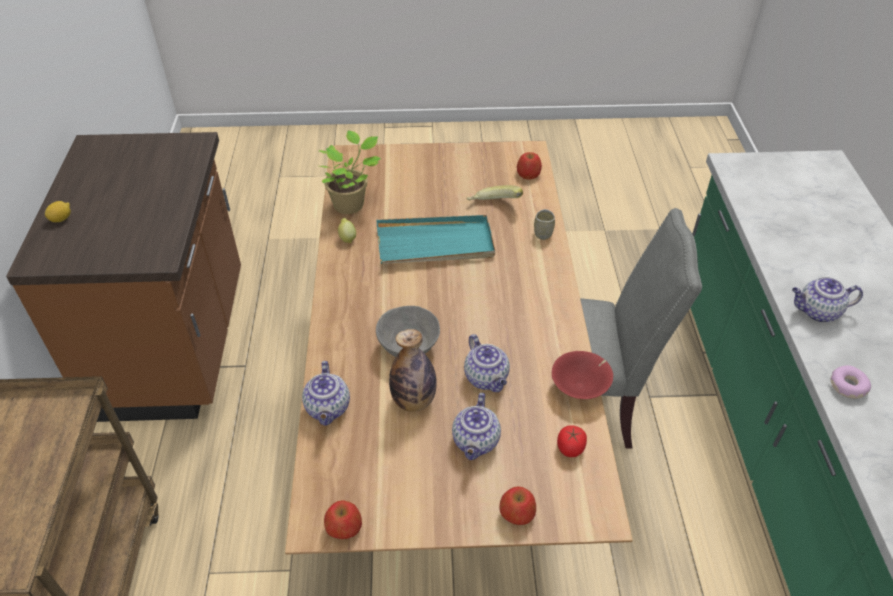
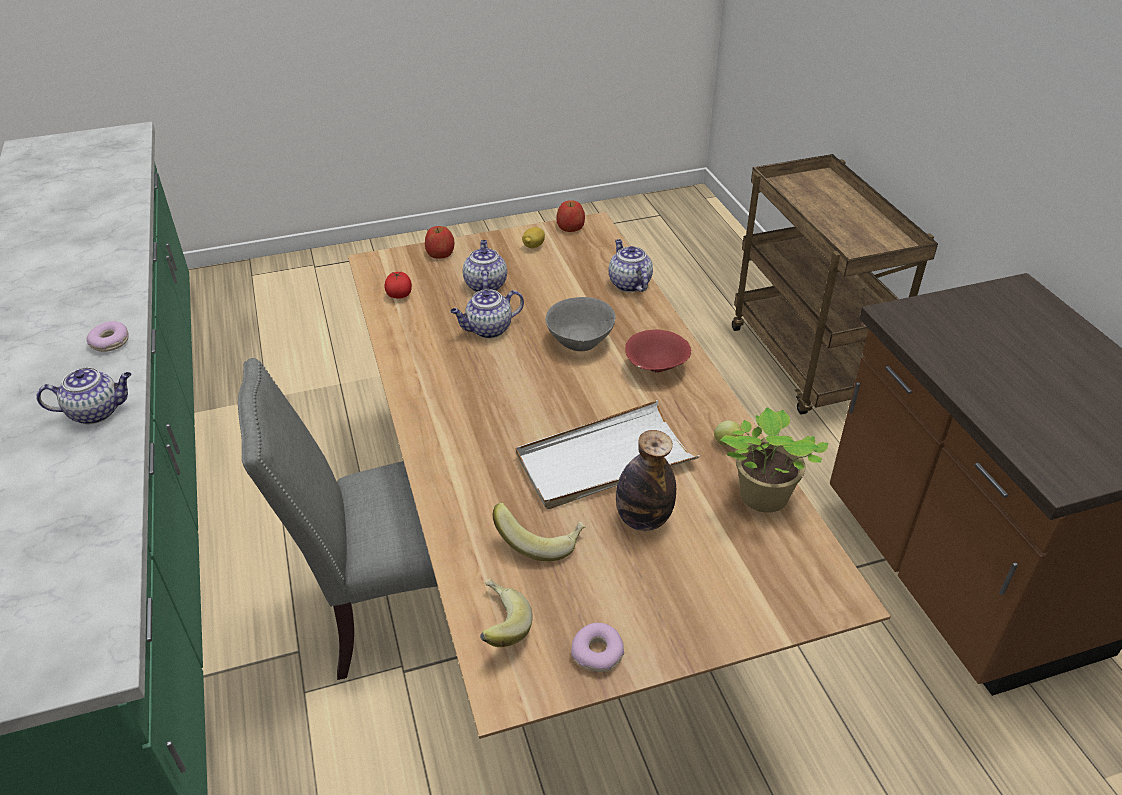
camera: 165 degrees right, 5 degrees down
lemon [45,201,71,222] -> lemon moved to [522,227,545,248]
turquoise tray [376,215,495,264] -> white tray [516,400,700,509]
bottle [389,329,437,412] -> bottle moved to [616,430,676,531]
teapot [464,334,510,392] -> teapot turned 75 degrees counterclockwise [450,289,524,339]
apple [517,152,542,179] -> banana [480,578,533,647]
cup [534,209,555,240] -> none
red bowl [552,351,613,399] -> red bowl moved to [625,329,691,373]
none -> donut [571,623,624,672]

